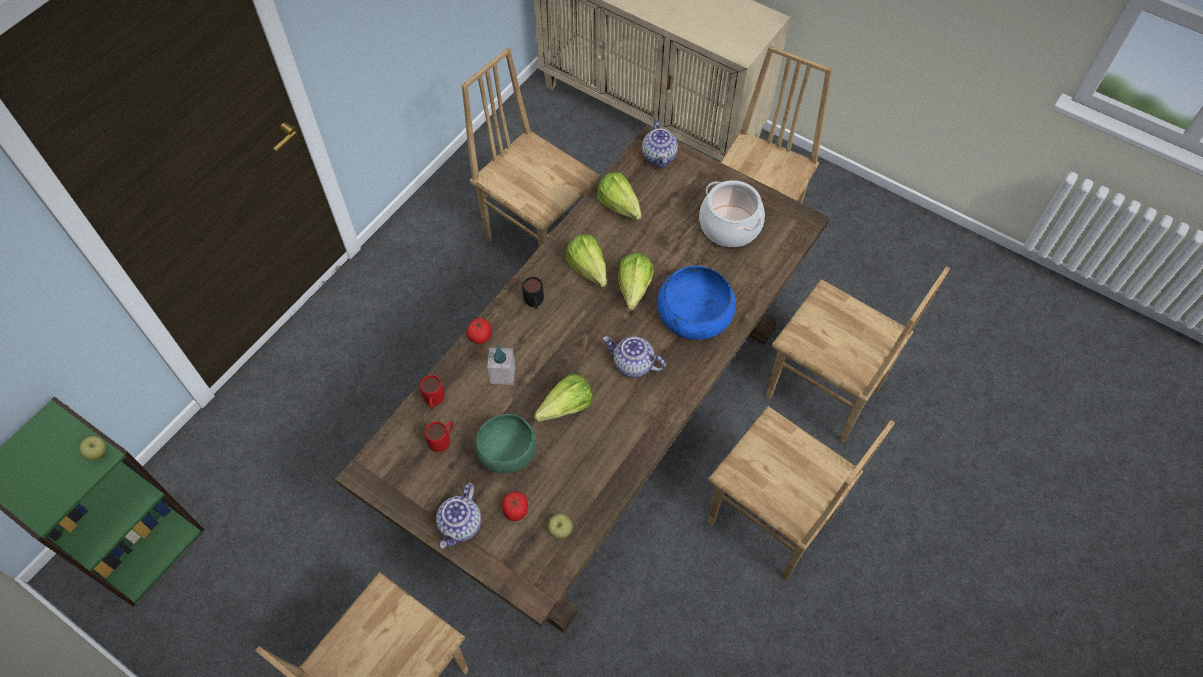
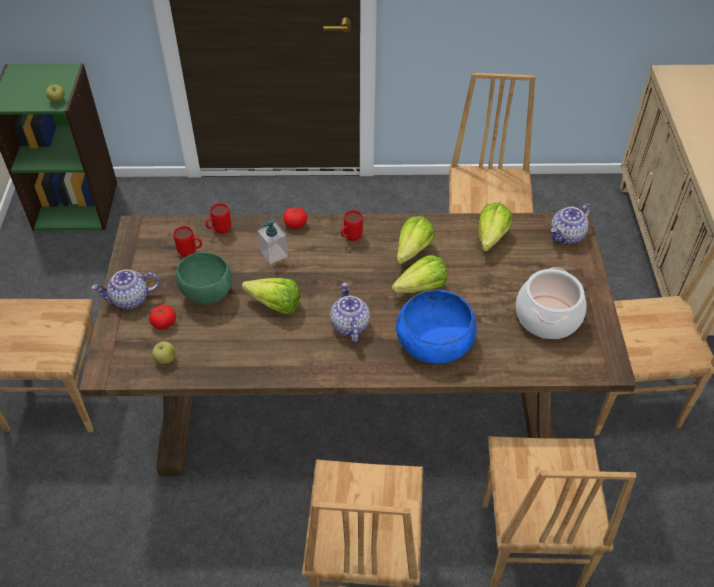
camera: 55 degrees right, 10 degrees down
black mug [522,277,544,309] -> red mug [341,210,363,241]

